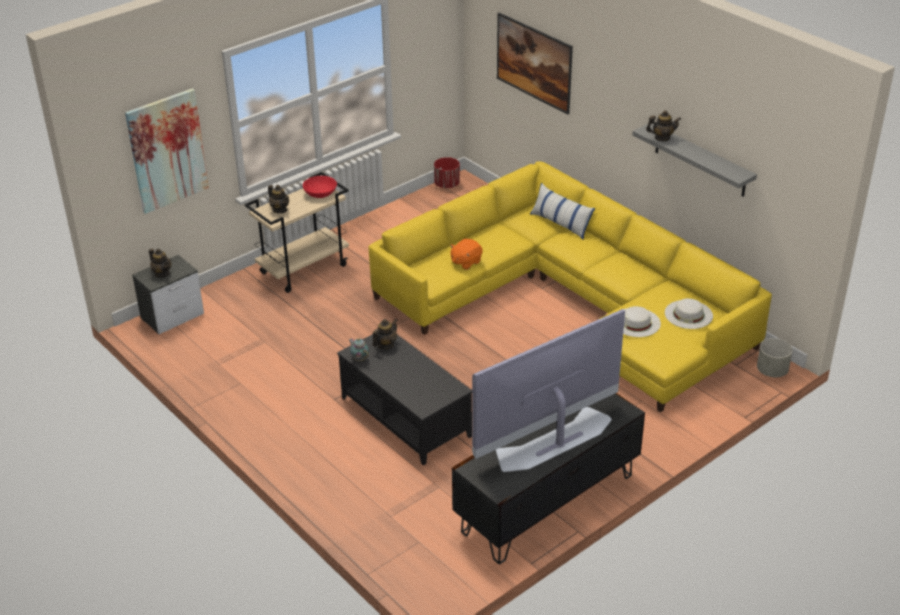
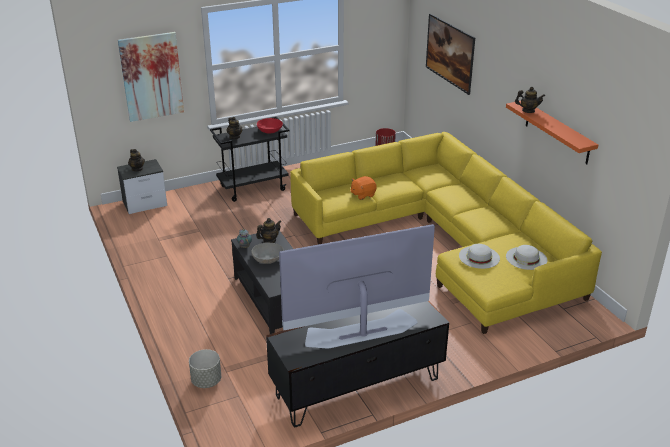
camera: 15 degrees right, 5 degrees down
beige cart [244,172,349,293] -> black cart [210,117,289,202]
pillow [530,183,595,239] -> none
grey shelf [632,124,757,197] -> orange shelf [506,101,598,164]
grey planter [757,338,793,377] -> grey planter moved to [189,349,221,388]
none -> grey bowl [251,243,284,264]

